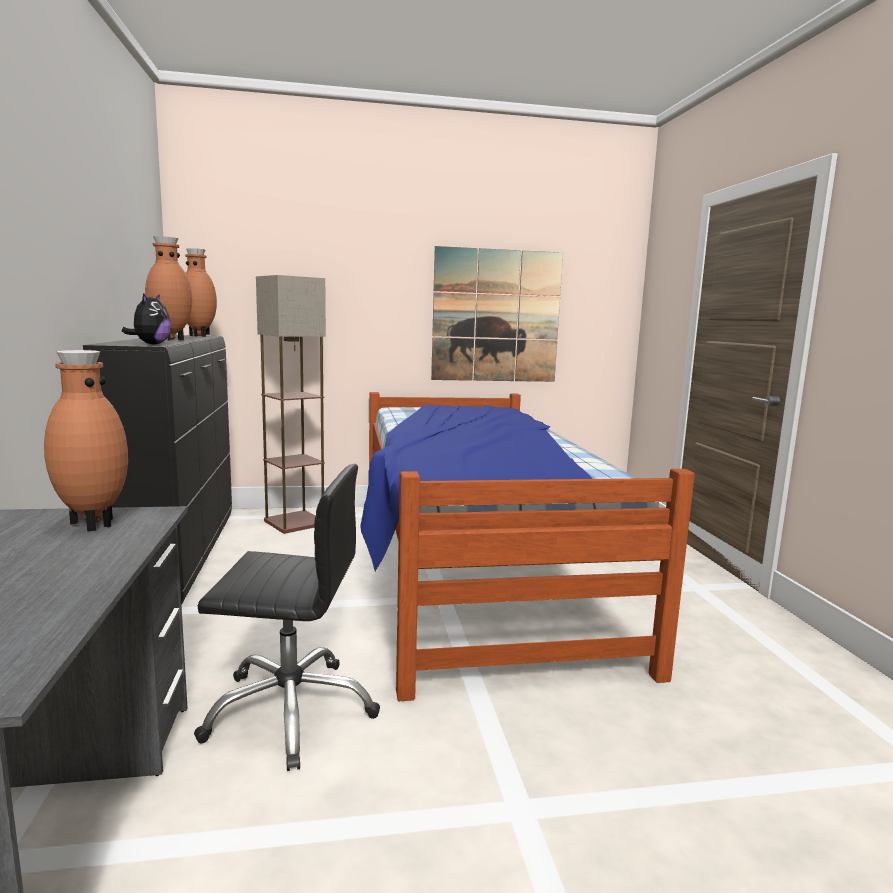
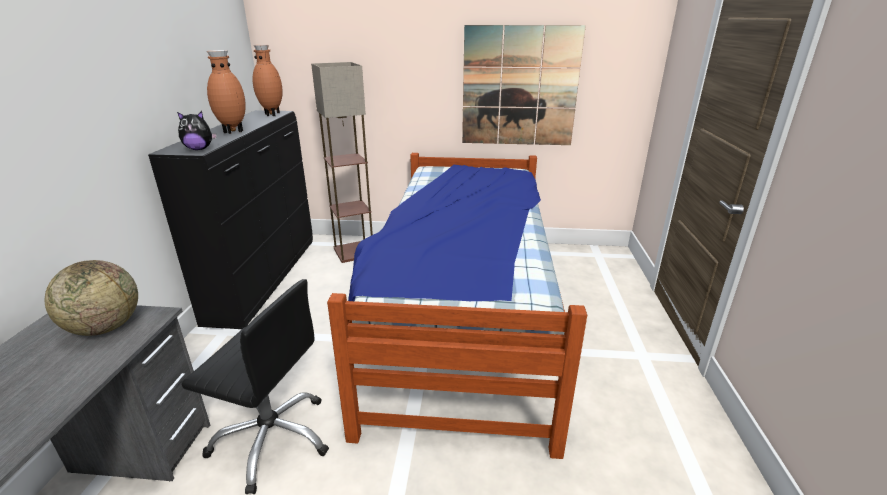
camera: 15 degrees right, 15 degrees up
brown vase [44,350,128,531] -> globe [45,260,138,336]
plush toy [122,293,171,345] -> plush toy turned 60 degrees clockwise [177,111,217,150]

